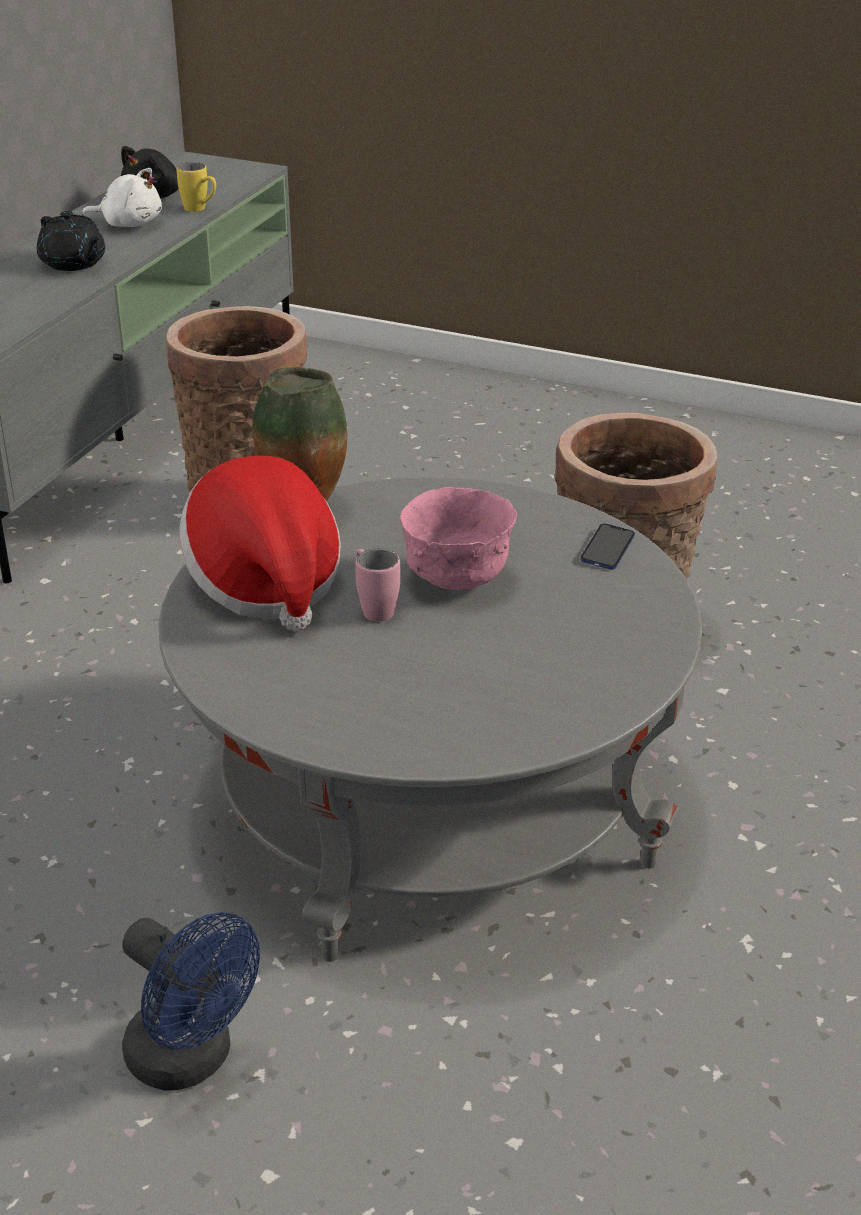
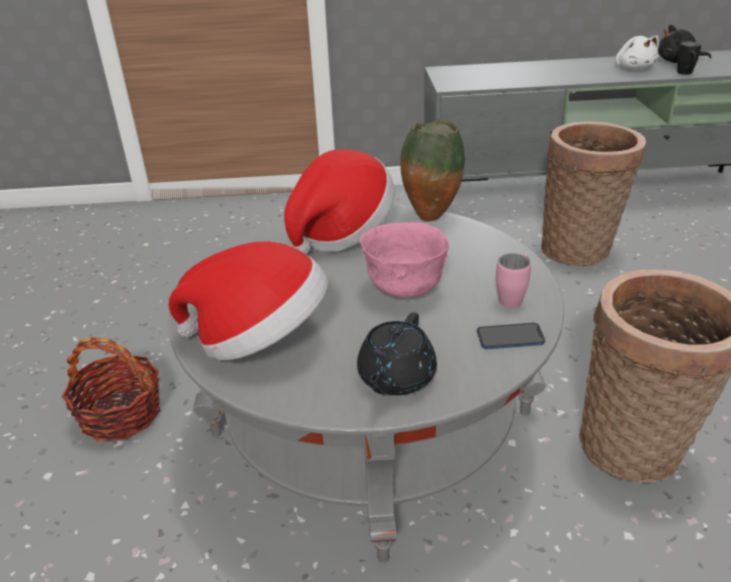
camera: 65 degrees right, 0 degrees up
black teapot [37,211,105,271] -> black teapot moved to [357,312,437,395]
blue fan [122,912,260,1091] -> basket [61,337,160,442]
yellow mug [177,162,216,212] -> black mug [677,41,701,75]
pink mug [355,549,400,622] -> pink mug moved to [496,253,531,308]
none -> hat [169,241,328,360]

